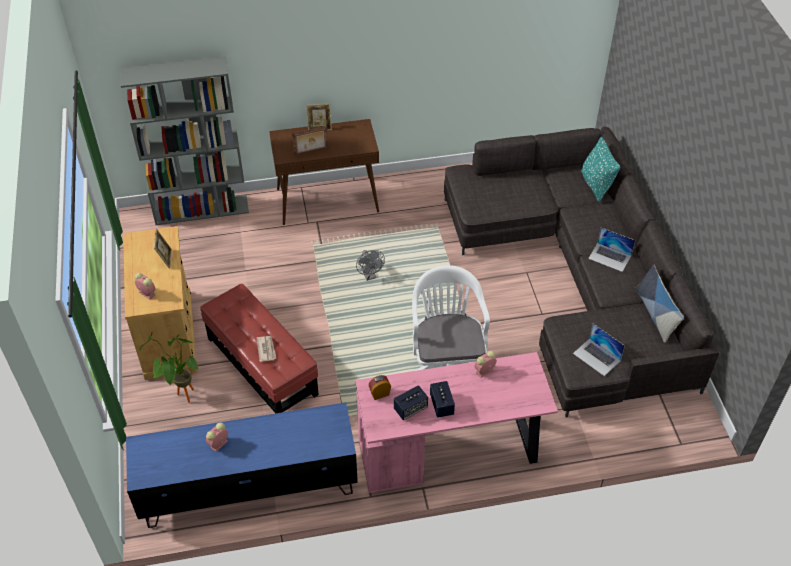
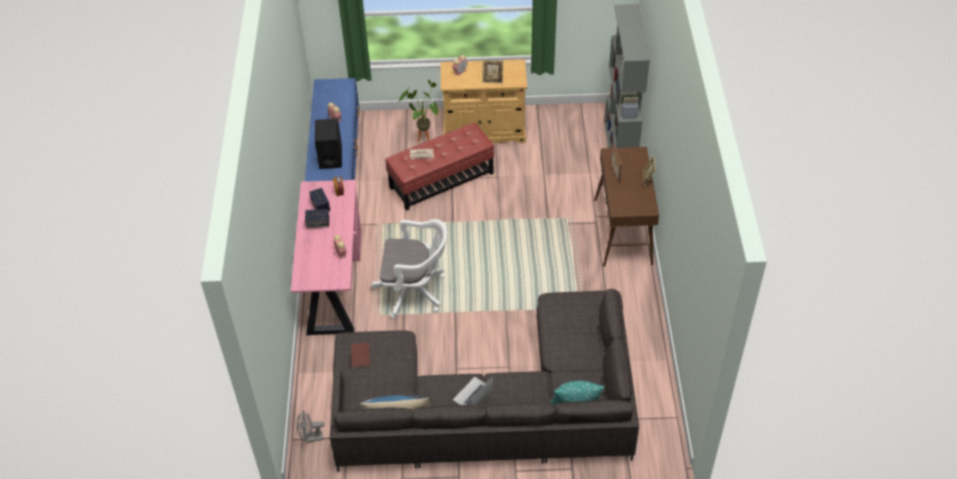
camera: 100 degrees right, 0 degrees up
grey fan [356,250,385,281] -> grey fan moved to [297,411,325,443]
laptop [573,324,625,376] -> brown book [351,343,370,369]
none -> black speaker [315,119,342,169]

